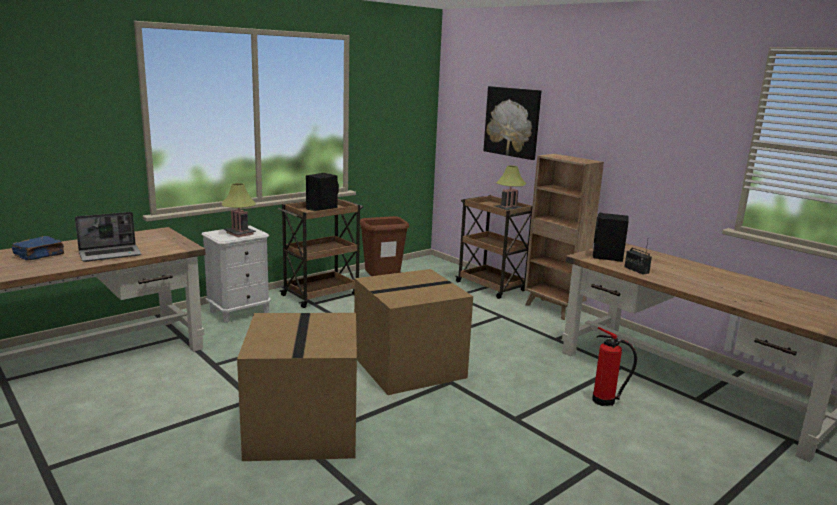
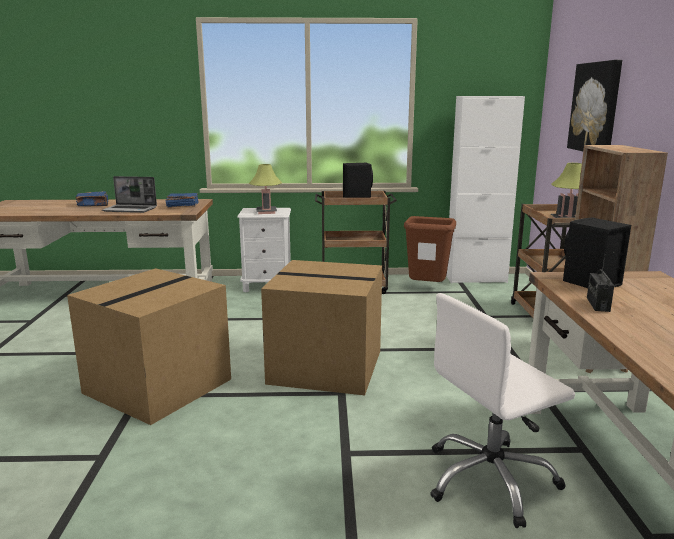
camera: 40 degrees right, 0 degrees up
fire extinguisher [592,327,637,406] -> white office chair [430,293,575,528]
none -> blue book [166,193,198,208]
none -> white cabinet [446,96,525,283]

